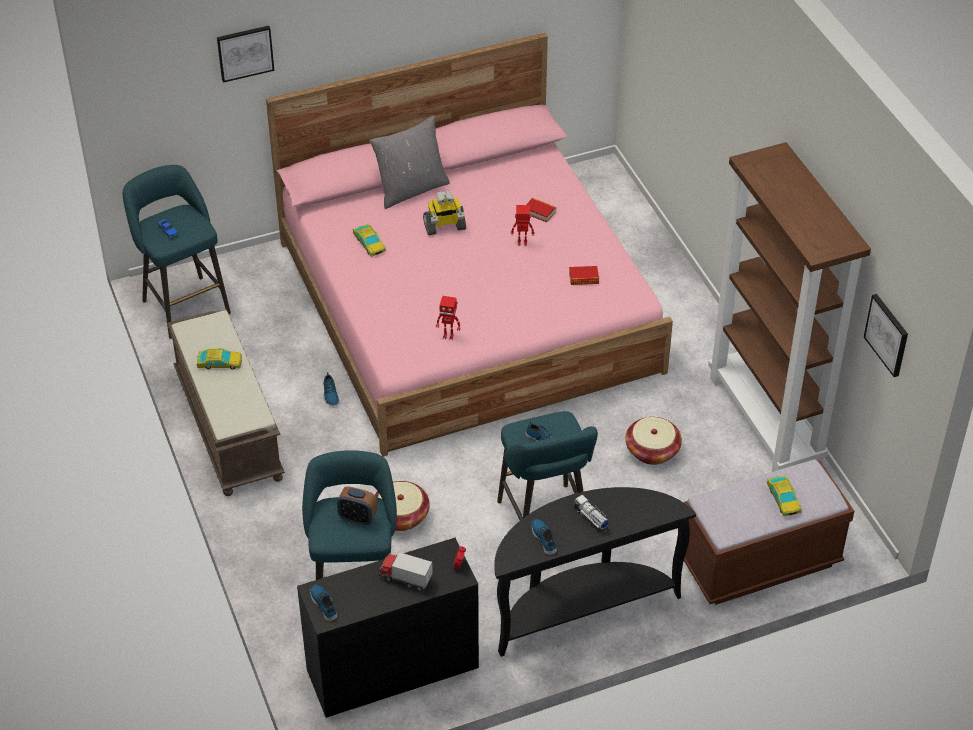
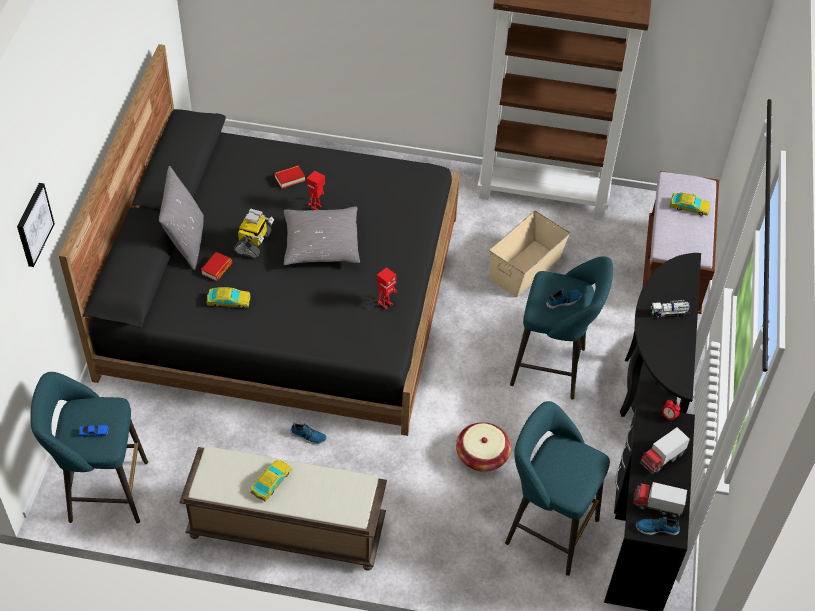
camera: 60 degrees left, 5 degrees up
pink bed [266,33,673,457] -> black bed [59,44,460,436]
alarm clock [337,486,377,525] -> none
shoe [531,519,557,555] -> none
book [569,266,599,285] -> book moved to [201,252,233,281]
basket [625,417,682,465] -> beige storage box [489,211,570,297]
picture [864,294,908,377] -> none
none -> grey pillow [284,206,360,265]
none -> toy truck [633,482,687,518]

